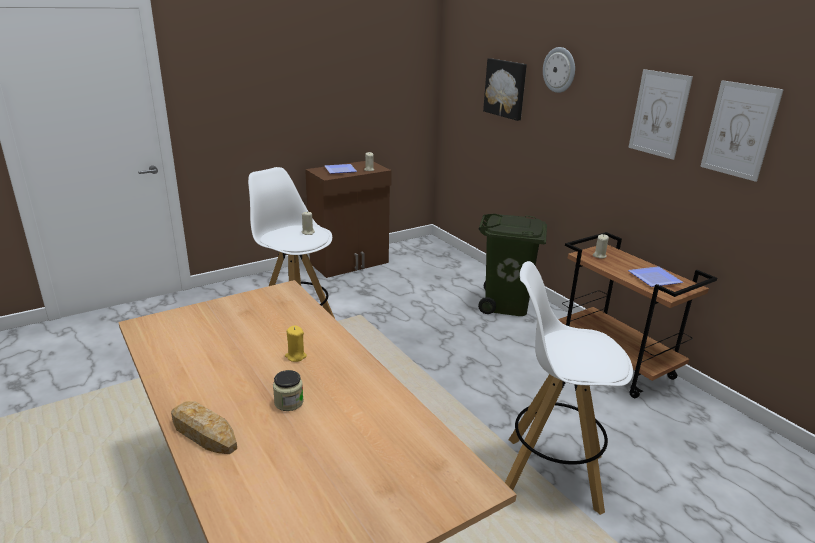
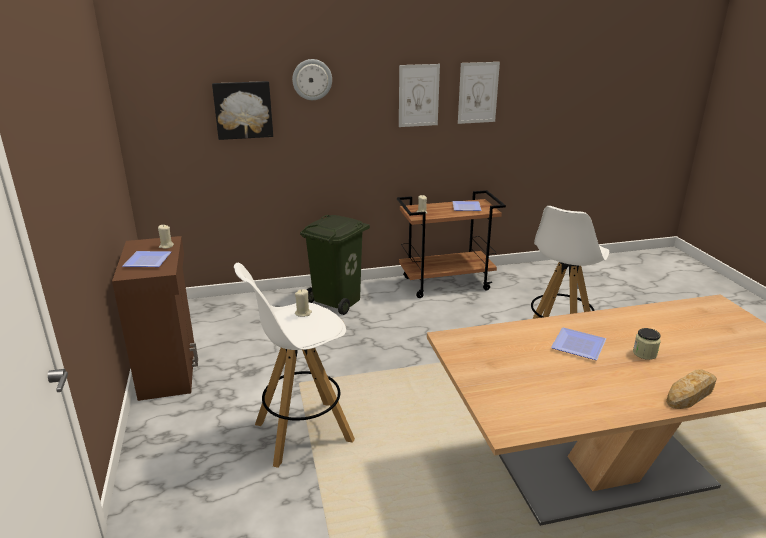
camera: 70 degrees left, 0 degrees up
yellow candle [285,325,307,362] -> plate [551,327,606,360]

